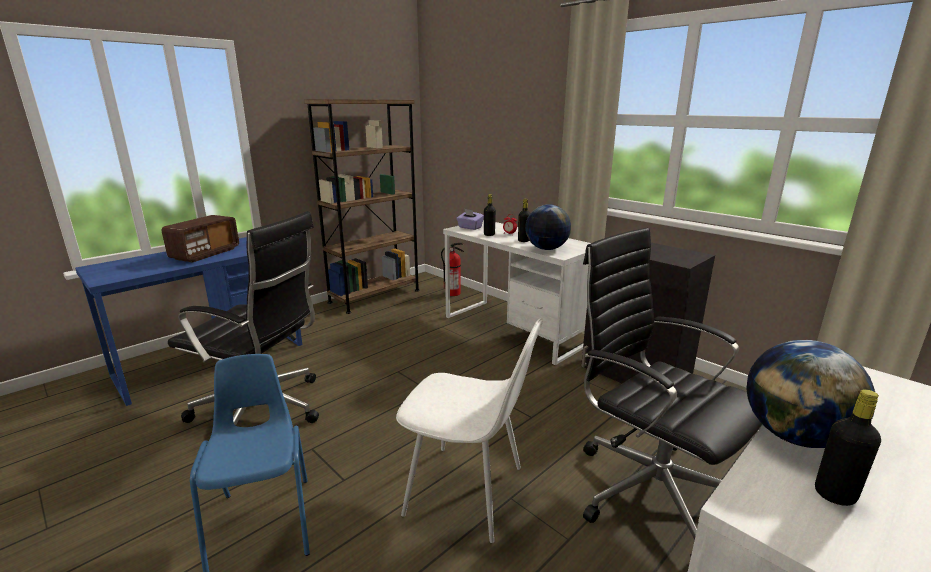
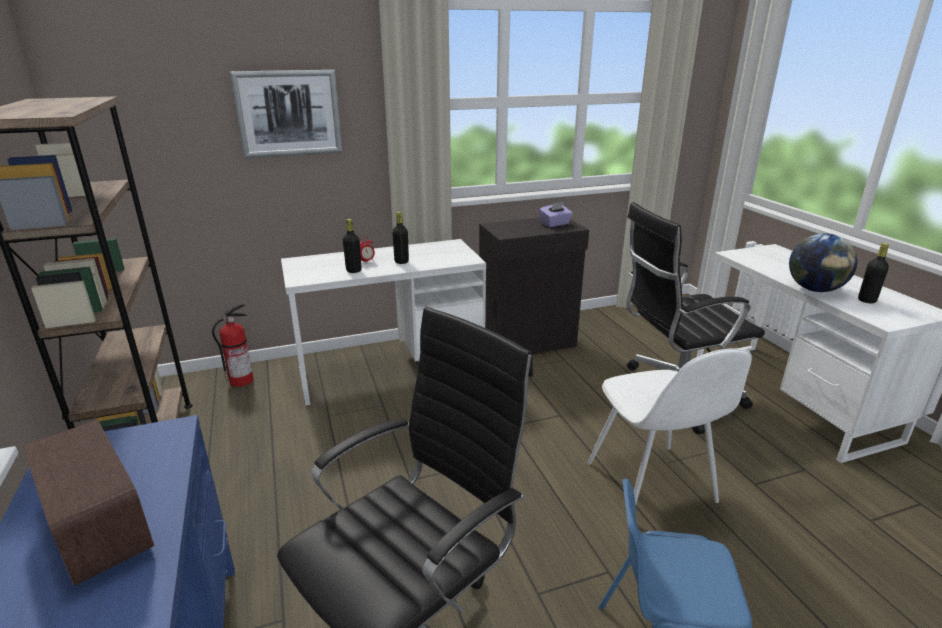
camera: 65 degrees left, 5 degrees up
white chair [396,318,543,543] -> white chair turned 120 degrees clockwise [588,348,752,503]
purple tissue box [456,209,484,230] -> purple tissue box moved to [539,202,573,227]
globe [525,204,571,250] -> none
none -> picture [230,70,343,159]

